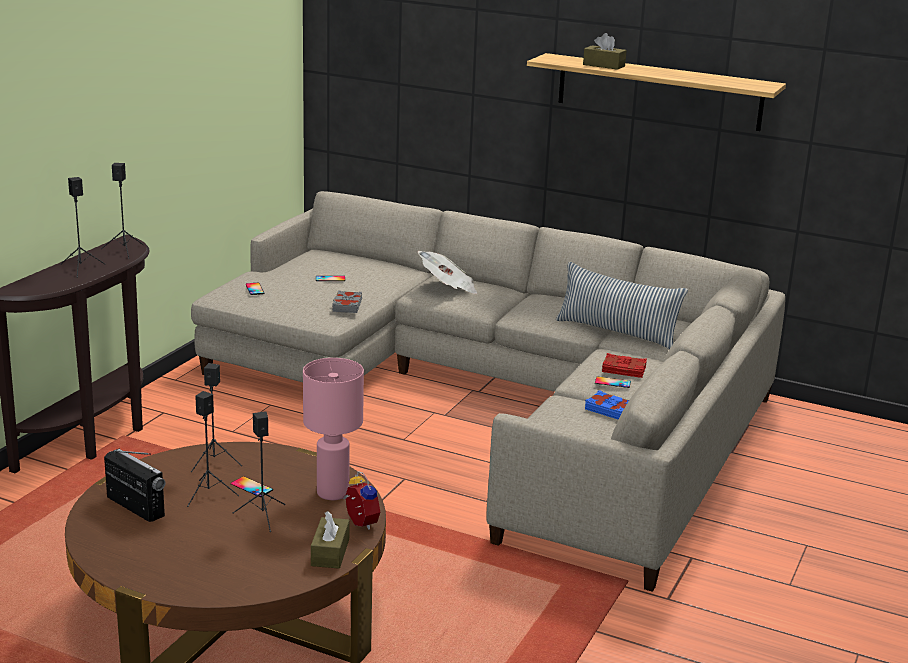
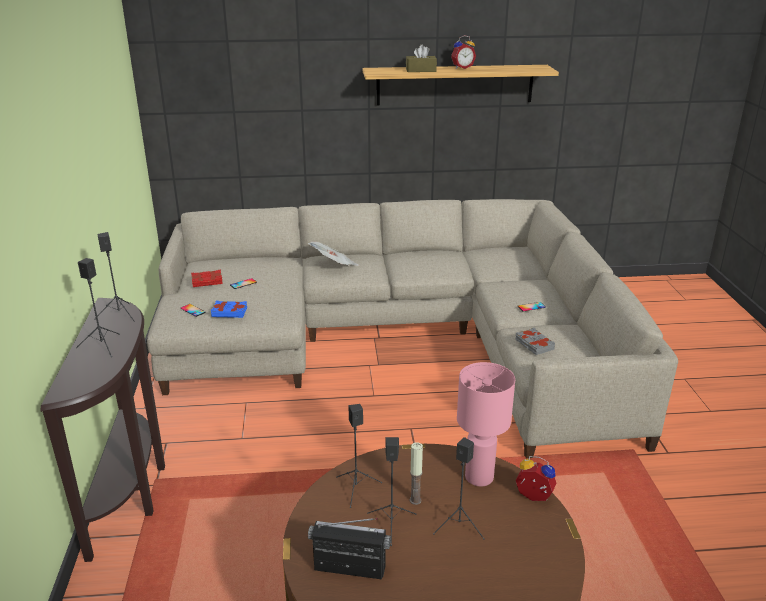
camera: 30 degrees left, 5 degrees up
phone [231,476,273,497] -> candle [410,442,423,505]
brown tissue box [311,511,350,569] -> none
grey book [332,291,362,313] -> grey book moved to [515,328,555,355]
pillow [556,262,688,349] -> none
blue book [585,390,629,420] -> blue book moved to [211,301,247,318]
red book [602,353,647,378] -> red book moved to [191,270,223,287]
none -> alarm clock [451,35,476,69]

